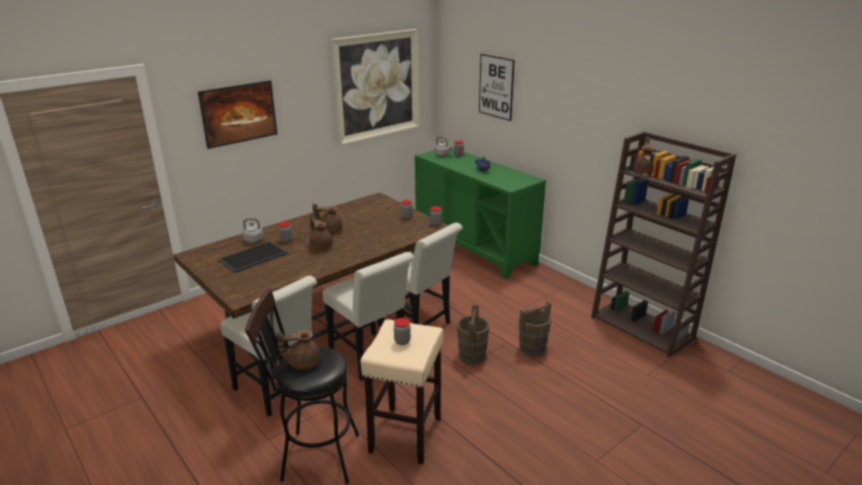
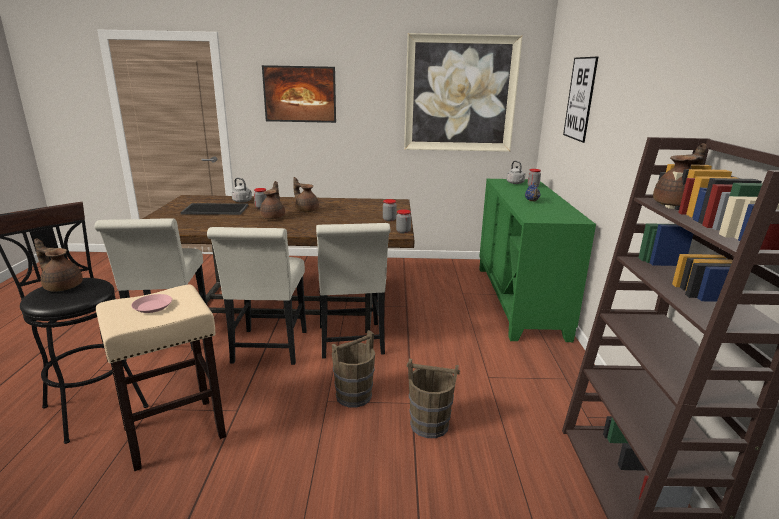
camera: 40 degrees right, 5 degrees down
jar [394,318,411,345] -> pink plate [131,294,172,313]

